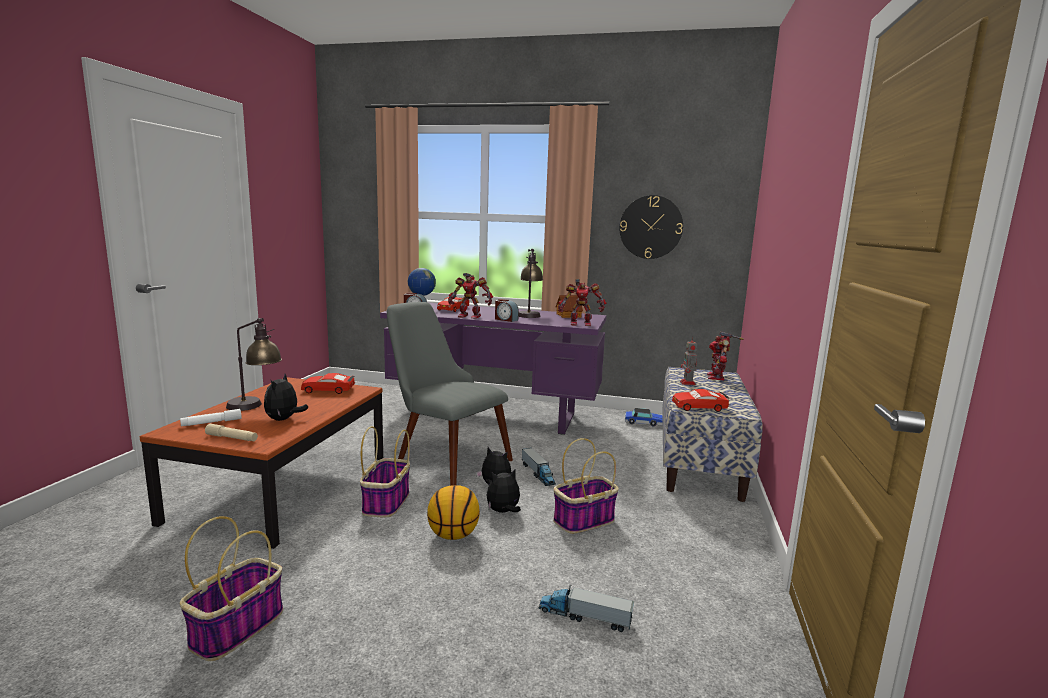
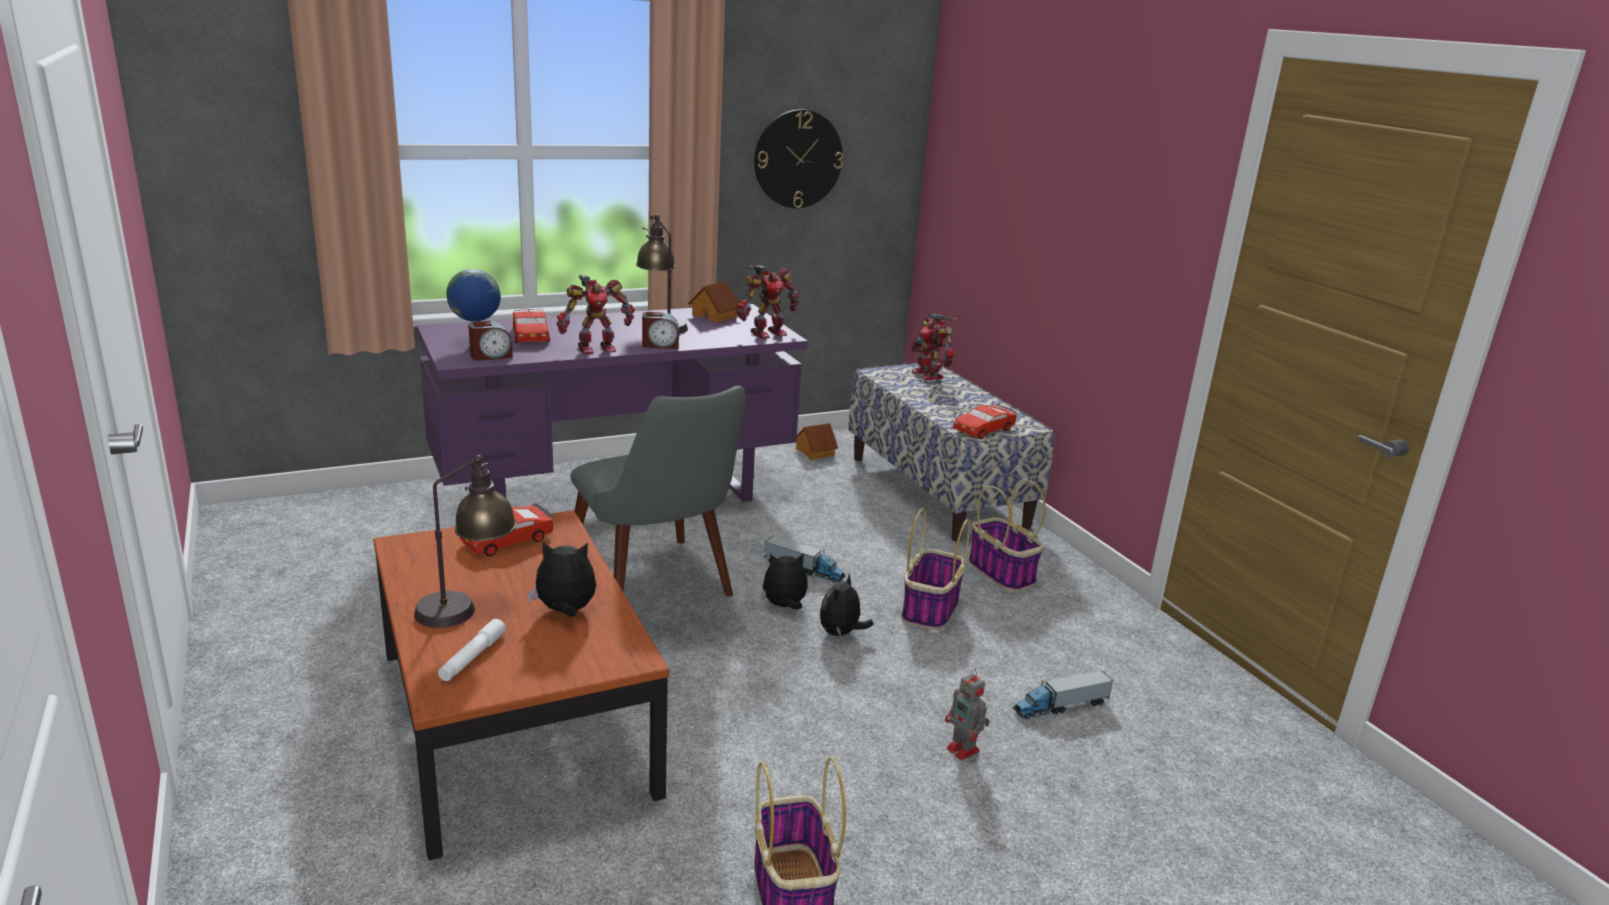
camera: 40 degrees left, 10 degrees up
beige flashlight [205,424,258,441] -> none
plush toy [264,374,309,421] -> plush toy turned 120 degrees clockwise [527,541,596,617]
basket [360,426,410,517] -> basket moved to [969,479,1046,592]
grey chair [387,302,513,486] -> grey chair turned 120 degrees counterclockwise [570,386,745,596]
basketball [427,485,480,540] -> none
toy car [625,408,663,426] -> toy house [796,423,838,460]
toy robot [680,337,697,385] -> toy robot moved to [945,669,990,760]

